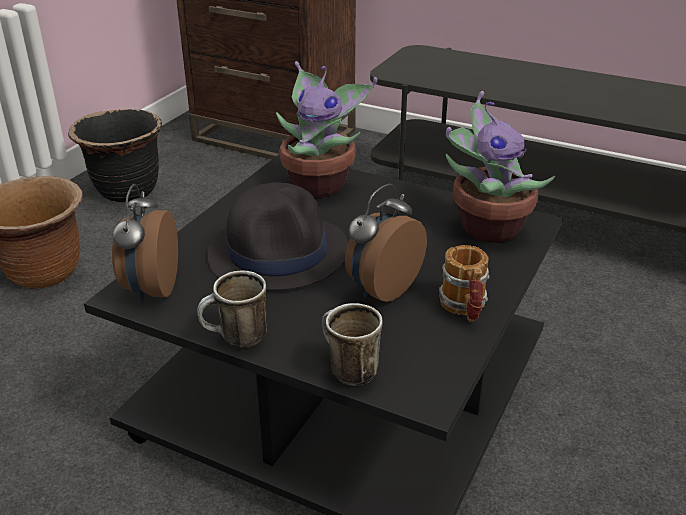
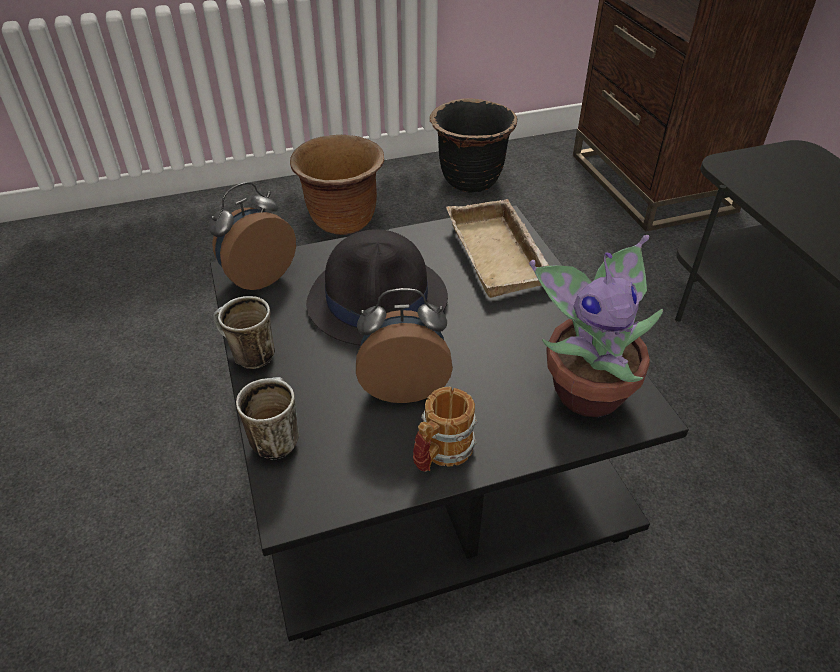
camera: 45 degrees right, 10 degrees up
potted plant [276,61,378,198] -> beige tray [446,199,549,298]

